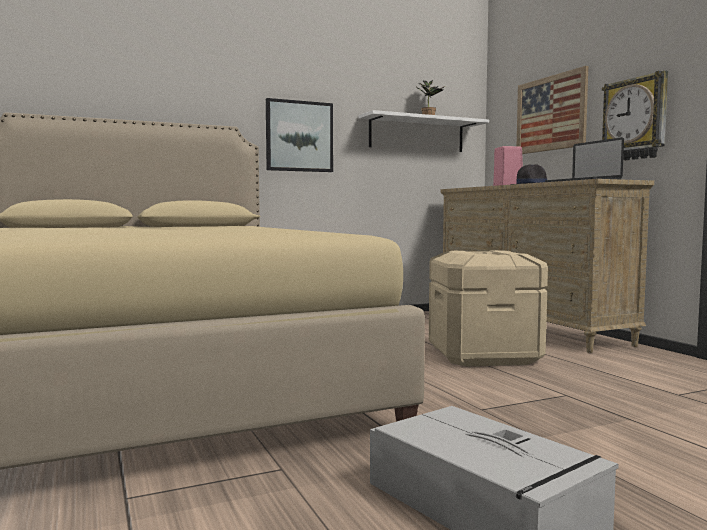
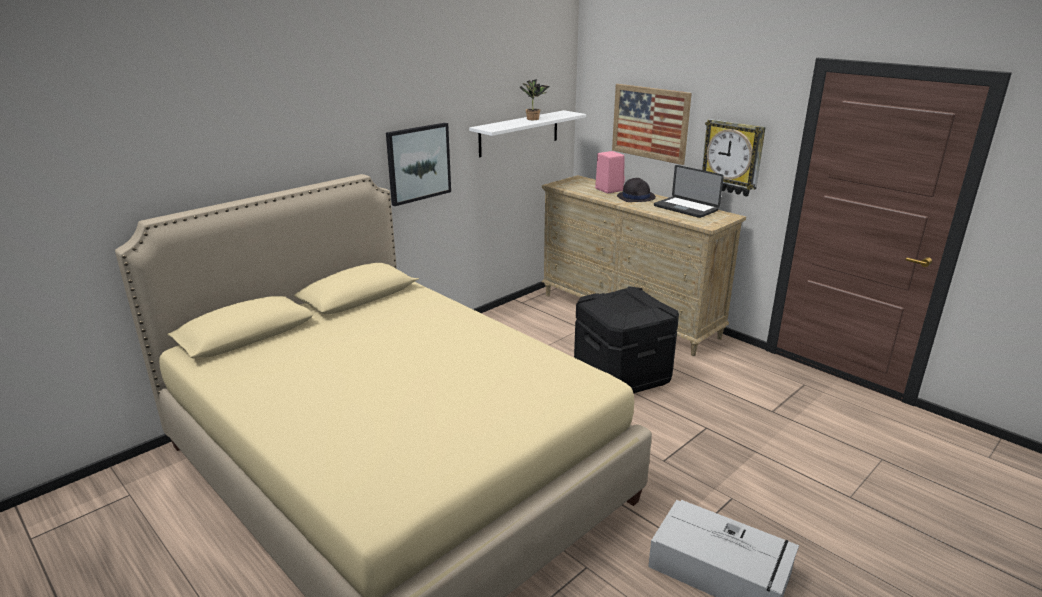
camera: 20 degrees left, 20 degrees up
beige storage box [429,250,548,366] -> black storage box [574,287,679,393]

